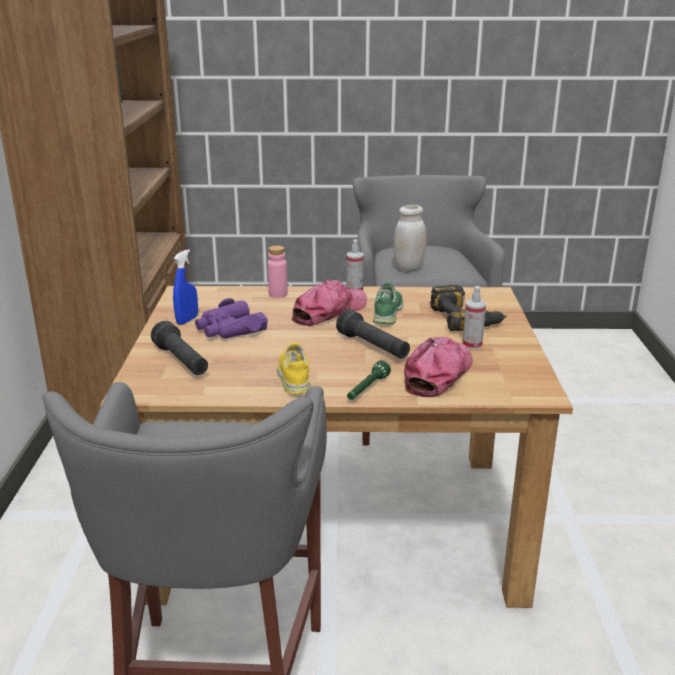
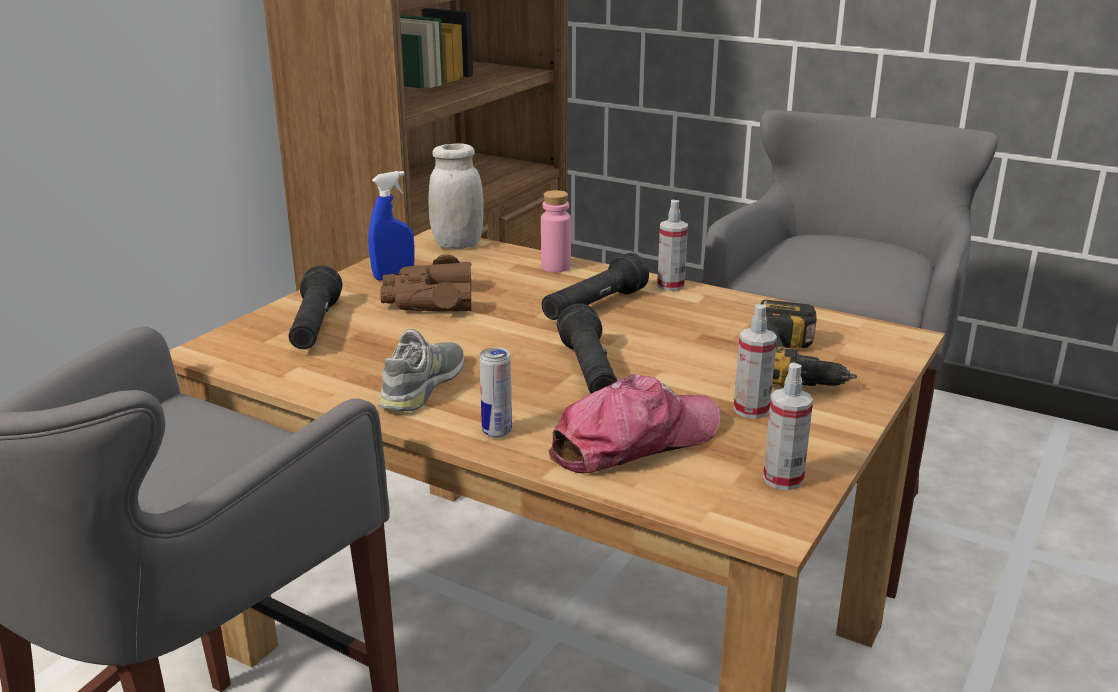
camera: 30 degrees right, 0 degrees up
purple binoculars [195,298,268,338] -> brown binoculars [380,254,472,311]
yellow shoe [277,342,311,394] -> grey shoe [379,329,464,411]
cap [291,280,367,326] -> black flashlight [542,253,649,320]
green flashlight [347,360,391,400] -> can [479,347,512,438]
green shoe [373,282,403,324] -> none
white jar [393,205,426,271] -> white jar moved to [429,143,484,249]
none -> spray bottle [763,362,813,490]

